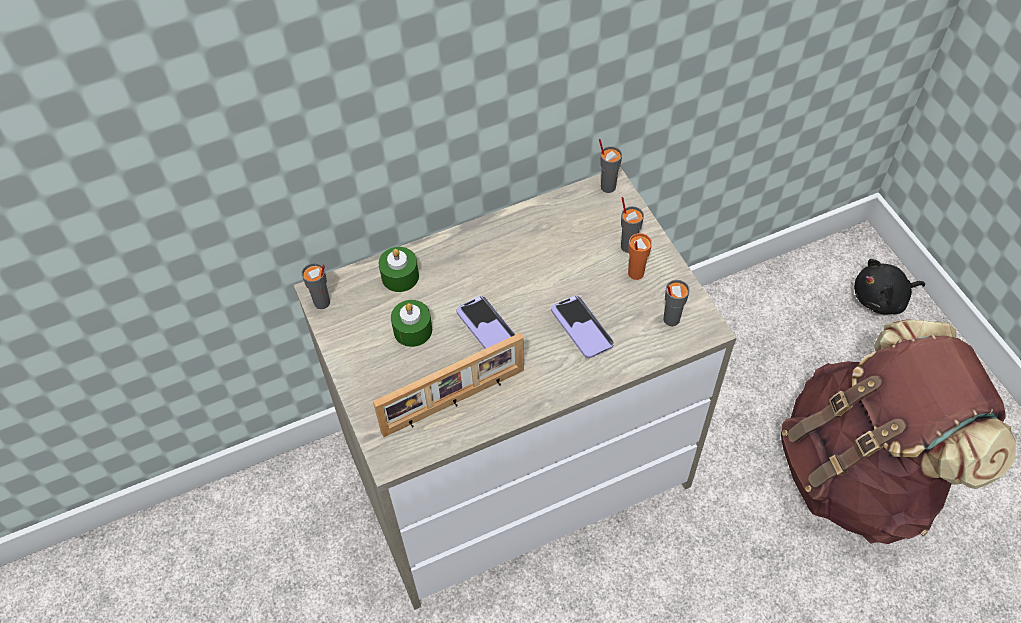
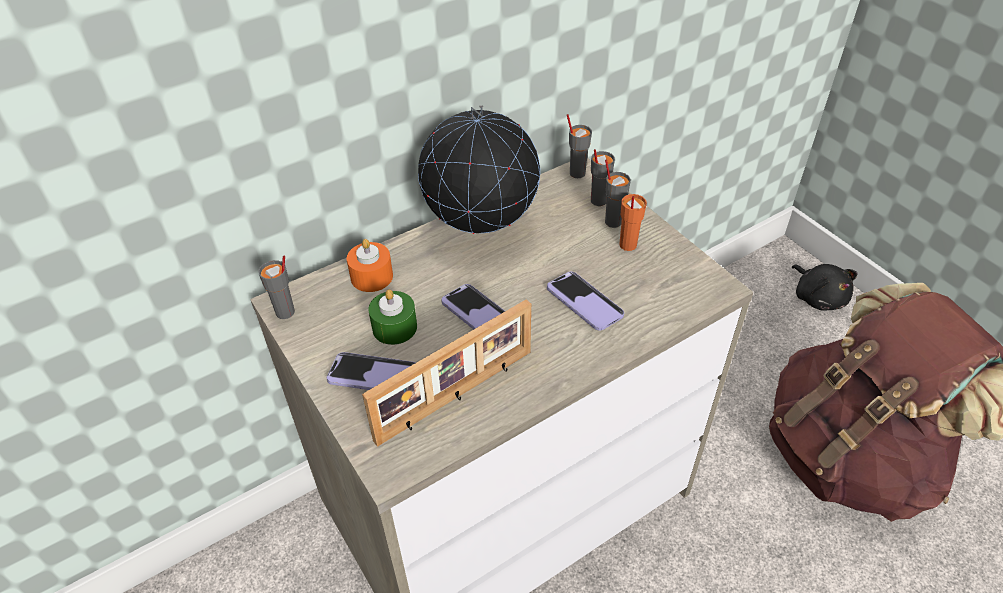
camera: 10 degrees left, 10 degrees down
green candle [379,247,419,292] -> orange candle [347,239,393,292]
grey cup [663,280,690,326] -> grey cup moved to [591,149,615,206]
black plush toy [854,259,925,314] -> black plush toy turned 90 degrees counterclockwise [792,264,858,310]
none -> phone [327,352,416,390]
none -> globe [418,105,540,234]

